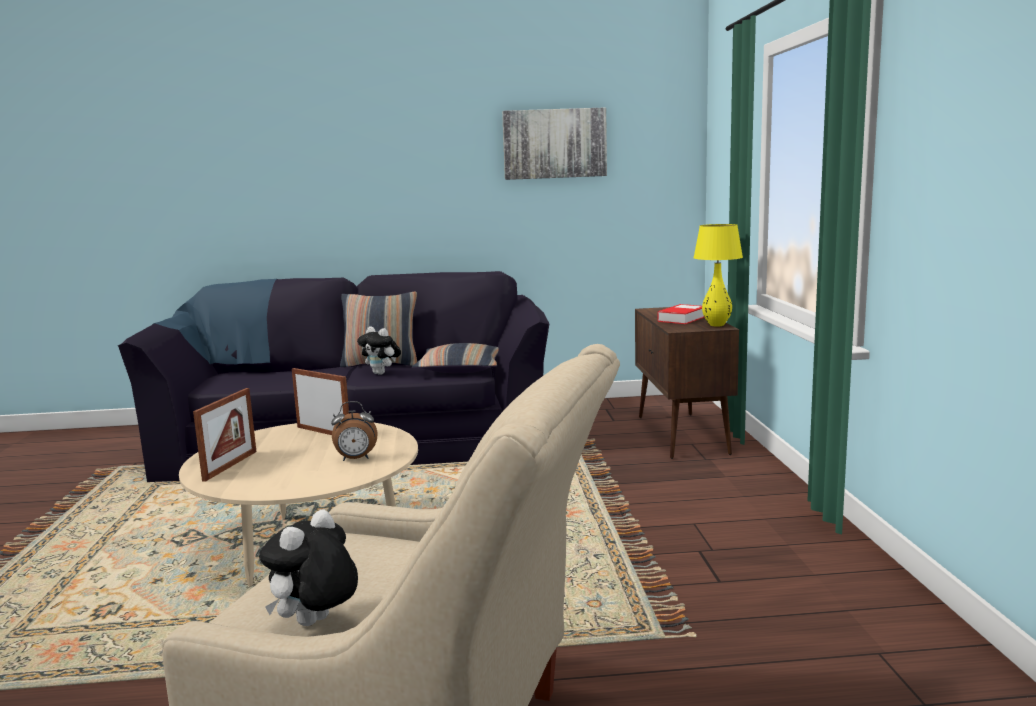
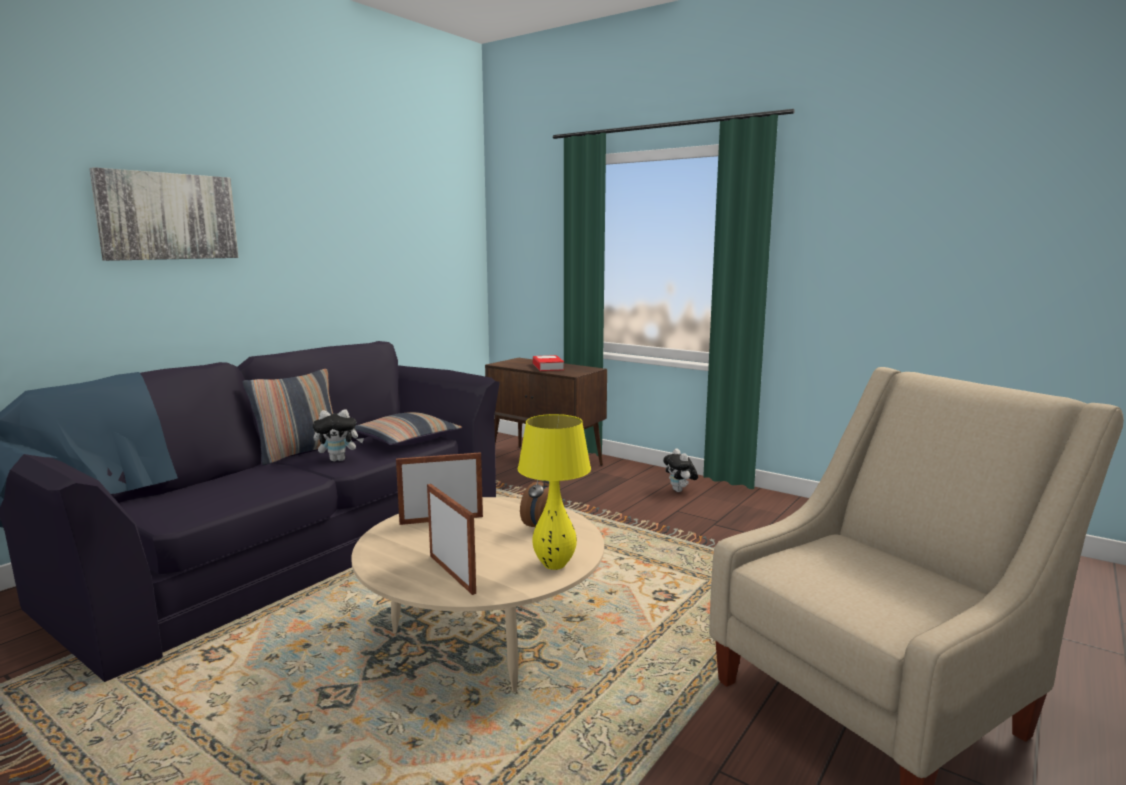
camera: 50 degrees left, 0 degrees up
plush toy [259,509,358,626] -> plush toy moved to [663,448,698,492]
picture [502,107,607,180] -> picture moved to [89,167,238,261]
yellow table lamp [693,224,743,327] -> yellow table lamp moved to [517,414,591,570]

